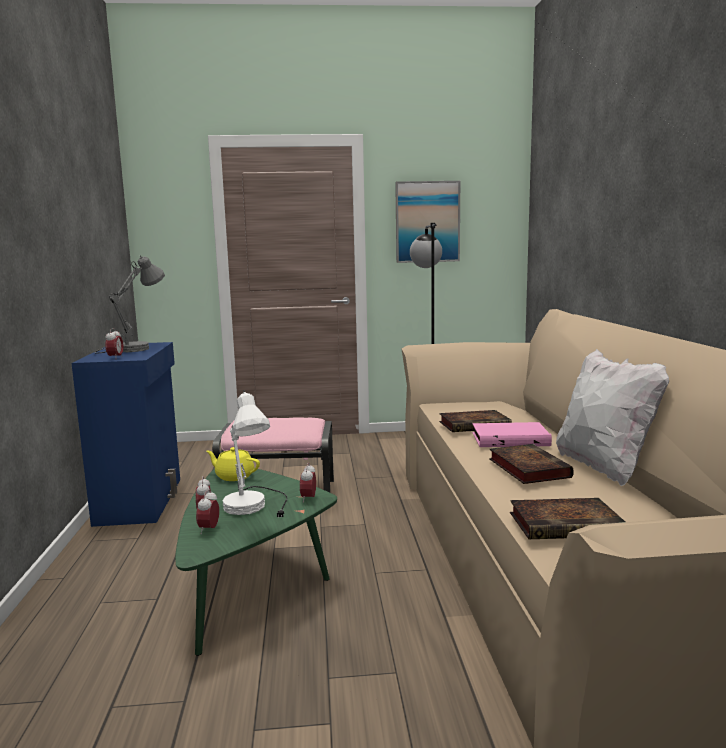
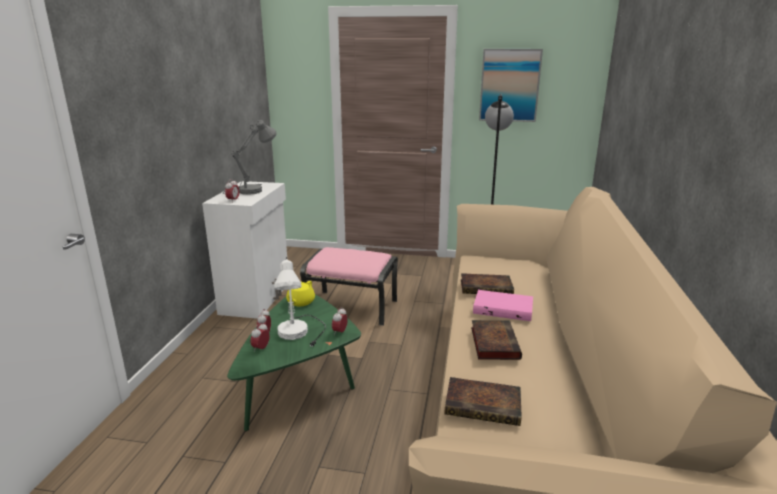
camera: 15 degrees right, 10 degrees up
blue cabinet [71,342,180,527] -> white cabinet [202,181,287,319]
yellow teapot [206,447,260,481] -> yellow teapot turned 105 degrees counterclockwise [286,281,315,306]
white pillow [556,349,669,486] -> none

